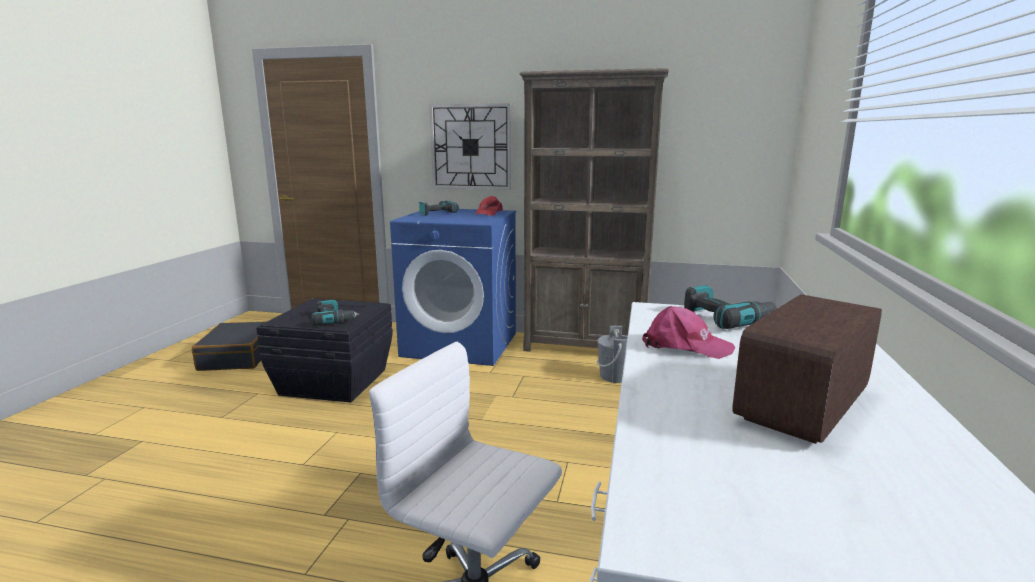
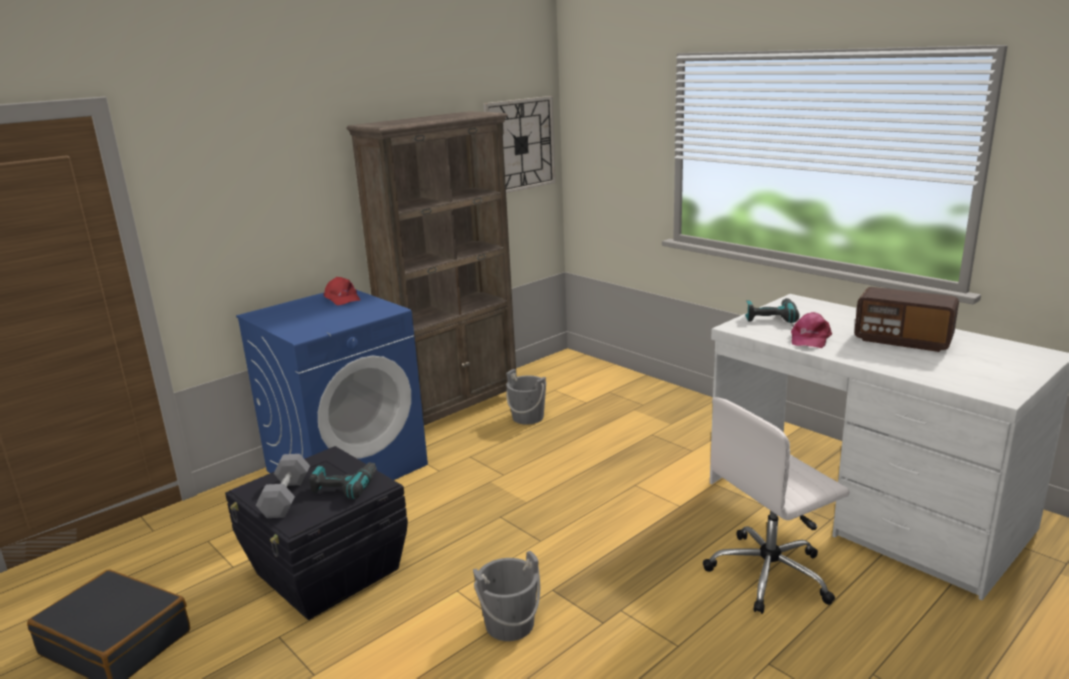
camera: 55 degrees left, 5 degrees up
power drill [418,201,459,216] -> none
wall clock [429,104,511,190] -> wall clock moved to [483,96,556,193]
pink cap [642,306,735,359] -> pink cap turned 150 degrees clockwise [791,312,832,348]
radio [733,294,882,444] -> radio turned 45 degrees counterclockwise [854,287,959,352]
none -> grey dumbbell [255,454,310,518]
none -> grey bucket [473,551,540,641]

